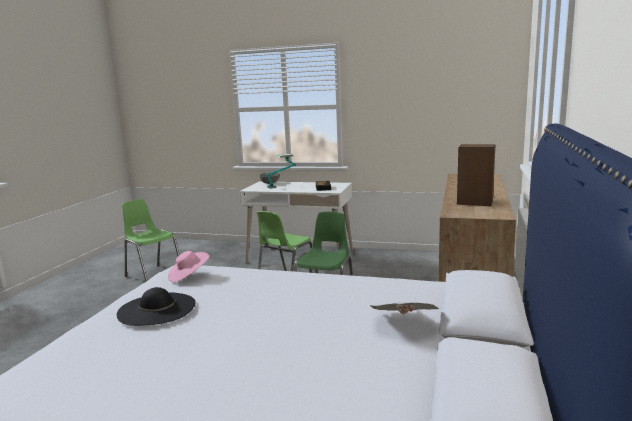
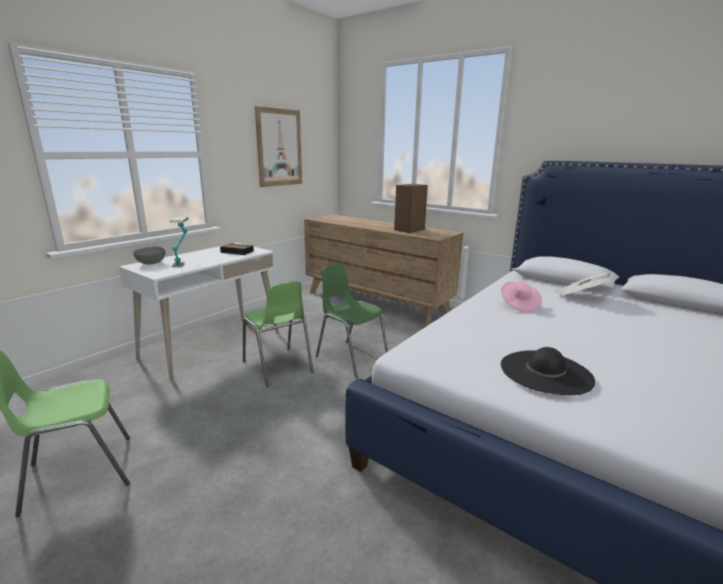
camera: 70 degrees left, 5 degrees up
pink hat [168,251,209,282] -> pink hat moved to [501,281,542,312]
none -> picture [255,106,302,187]

